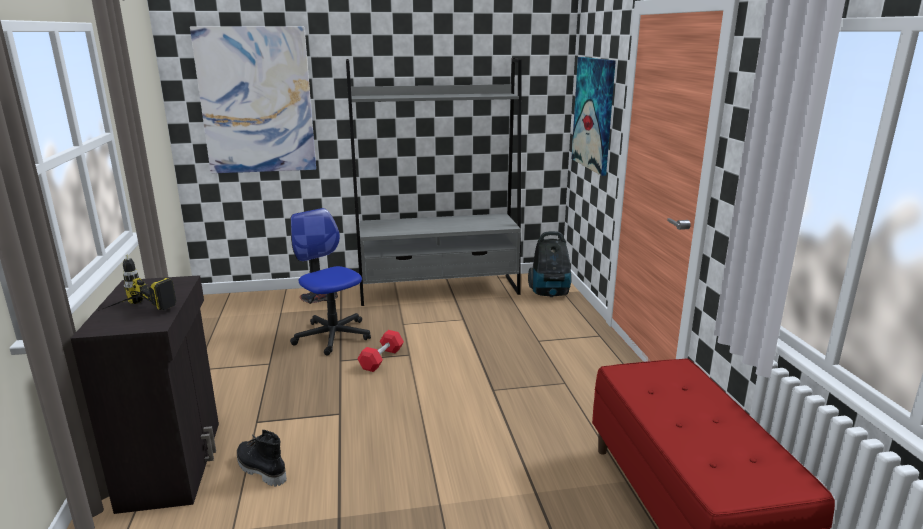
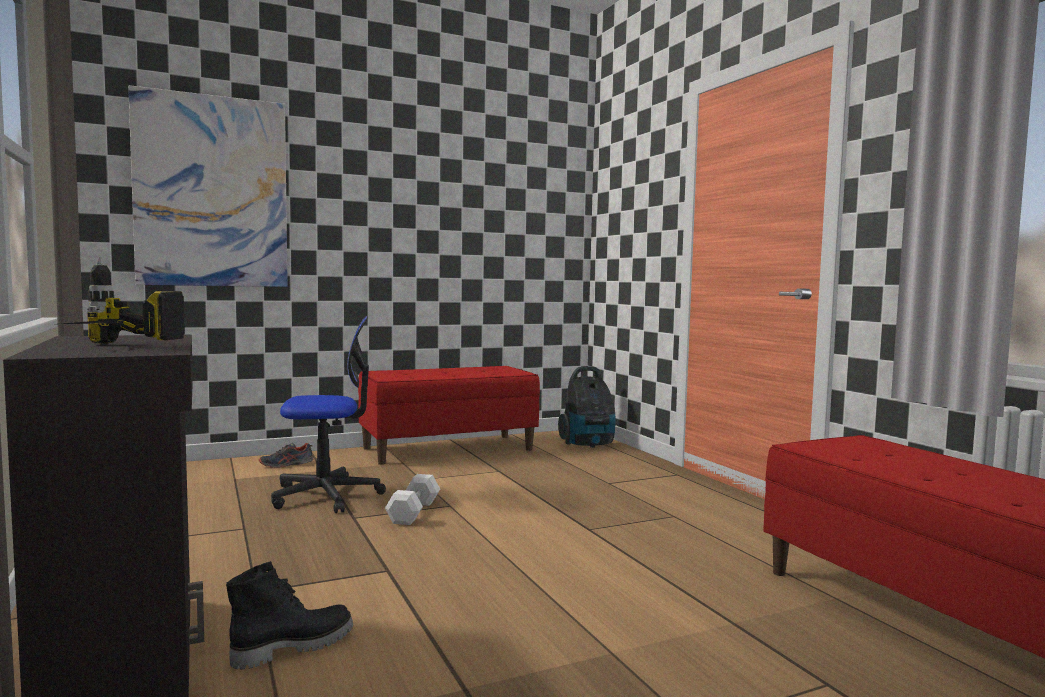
camera: 15 degrees left, 15 degrees down
black boot [237,430,286,486] -> black boot turned 120 degrees clockwise [226,561,353,670]
office chair [290,208,371,355] -> office chair turned 135 degrees clockwise [271,316,386,513]
grey bookcase [346,58,522,306] -> red bench [358,366,540,465]
red dumbbell [358,330,404,372] -> white dumbbell [385,474,440,525]
picture [572,57,616,176] -> none

